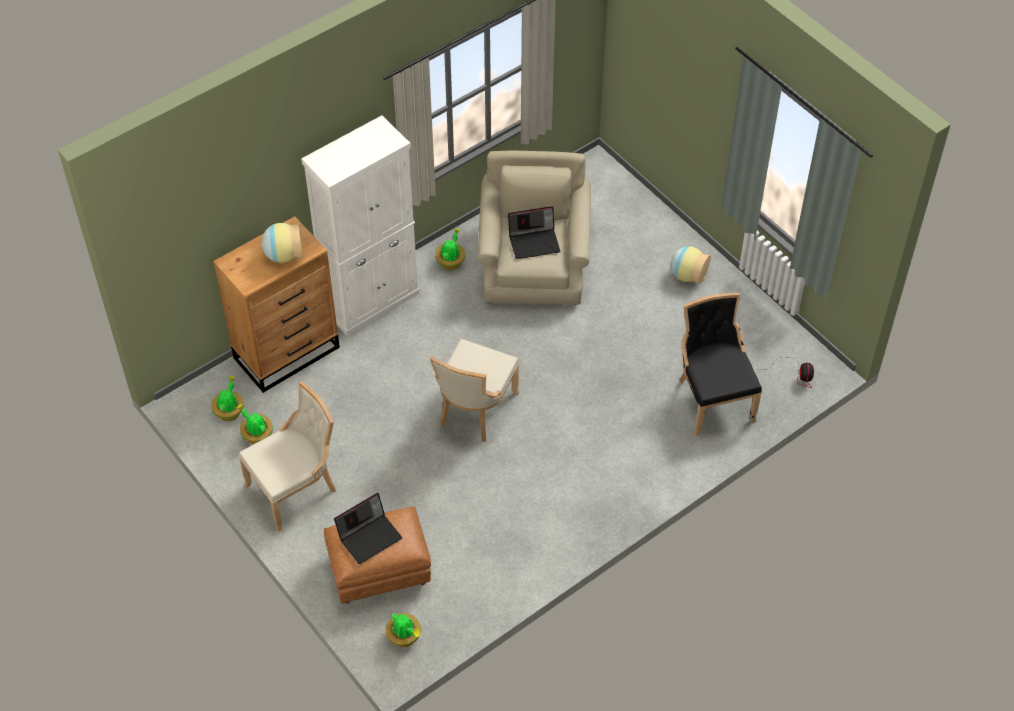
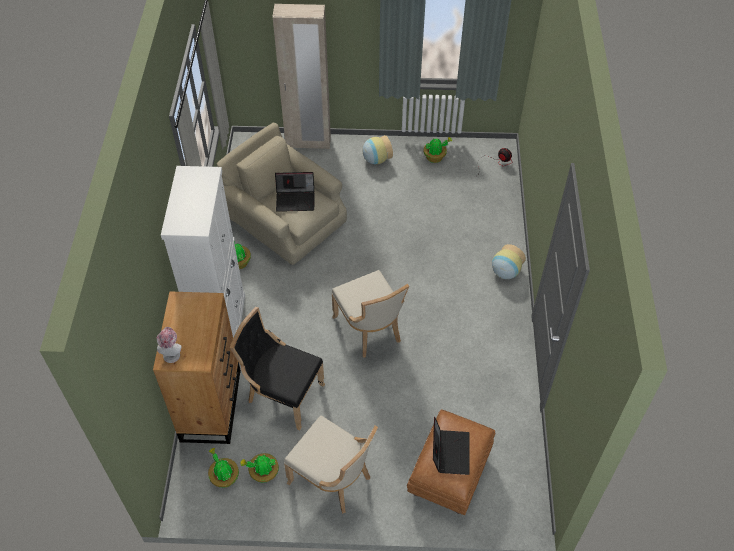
camera: 50 degrees left, 0 degrees up
beige chair [239,381,336,532] -> beige chair turned 120 degrees clockwise [284,415,378,514]
vase [262,223,303,263] -> vase moved to [492,244,526,279]
potted plant [385,613,421,647] -> potted plant moved to [424,137,453,163]
laptop [508,206,560,259] -> laptop turned 60 degrees clockwise [275,172,314,212]
black chair [679,292,762,436] -> black chair moved to [230,307,325,430]
none -> hat [157,327,182,363]
none -> beige wardrobe [273,4,331,149]

